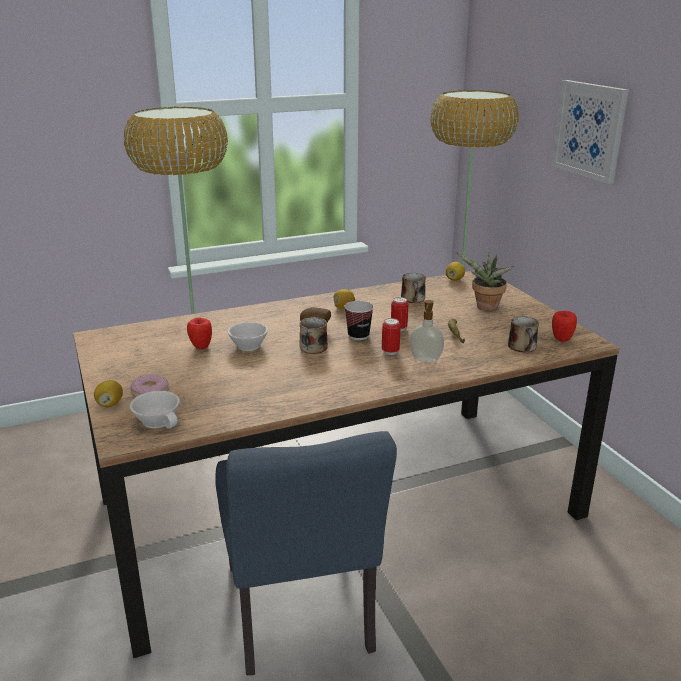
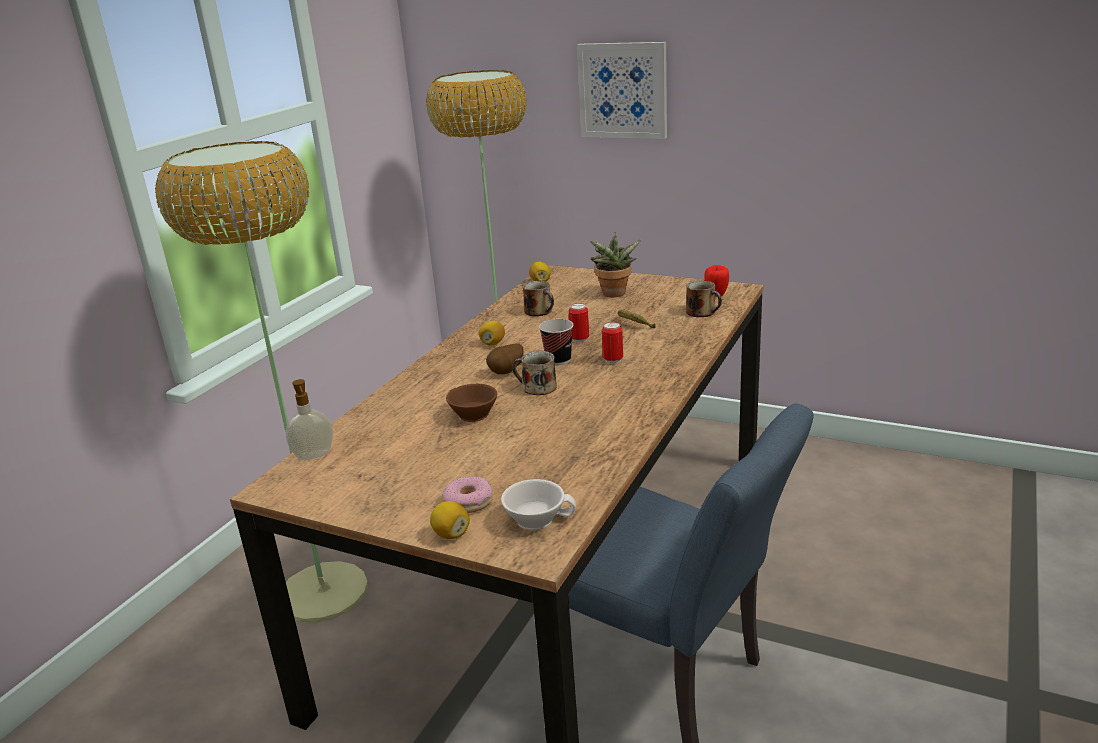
camera: 40 degrees left, 0 degrees up
apple [187,318,212,349] -> none
white cup [228,322,268,351] -> brown cup [446,384,497,422]
soap dispenser [409,300,444,362] -> soap dispenser moved to [286,379,333,460]

